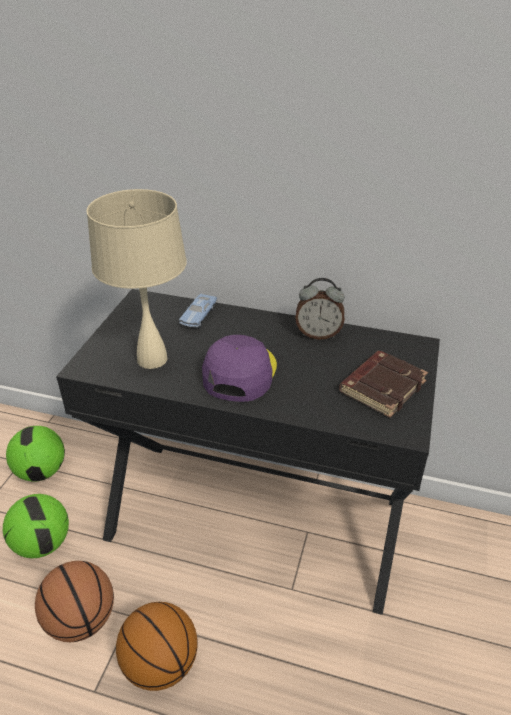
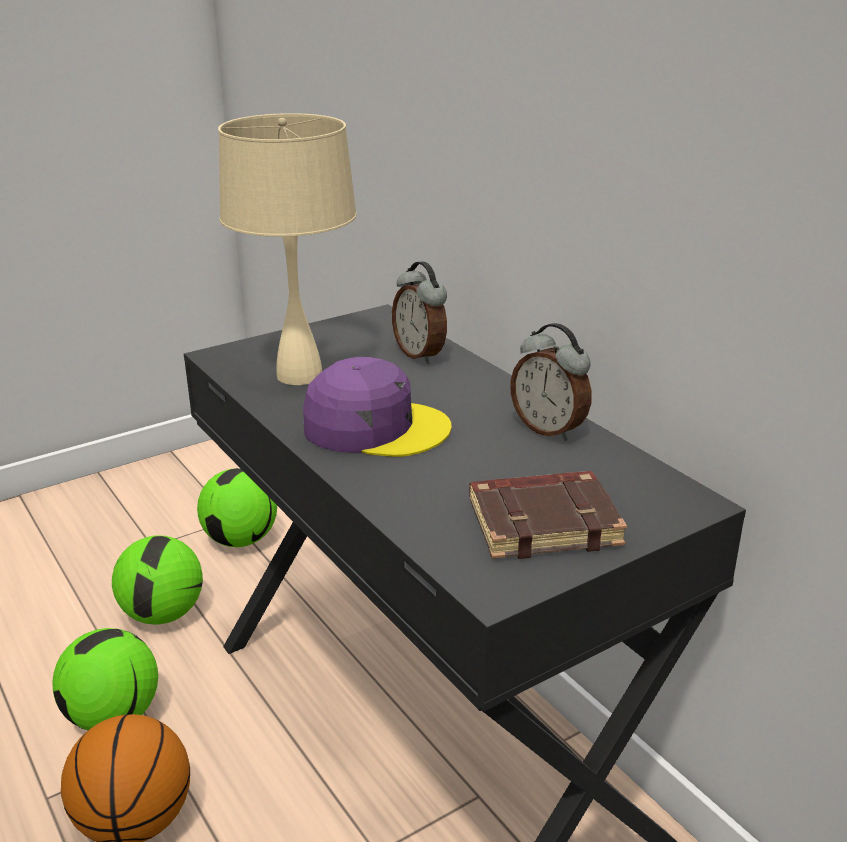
camera: 40 degrees right, 10 degrees down
basketball [35,561,114,642] -> football [52,628,158,730]
blue toy car [179,294,217,328] -> alarm clock [392,261,447,364]
purple cap [202,335,277,402] -> purple cap turned 45 degrees clockwise [303,357,452,457]

